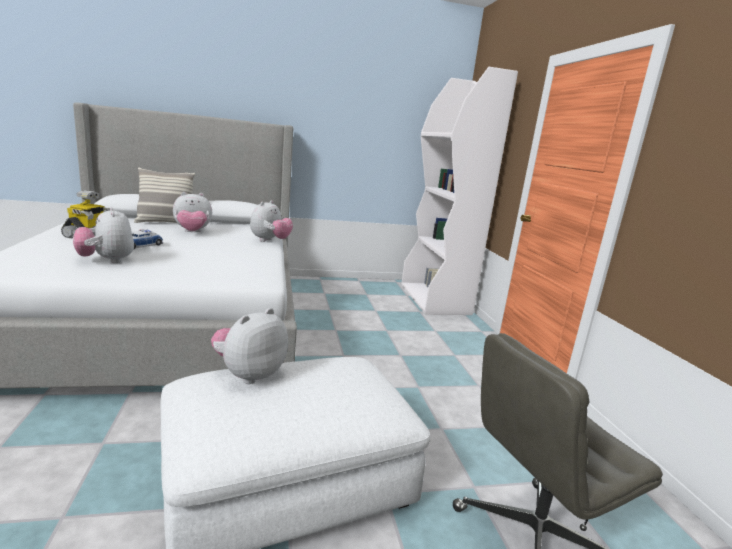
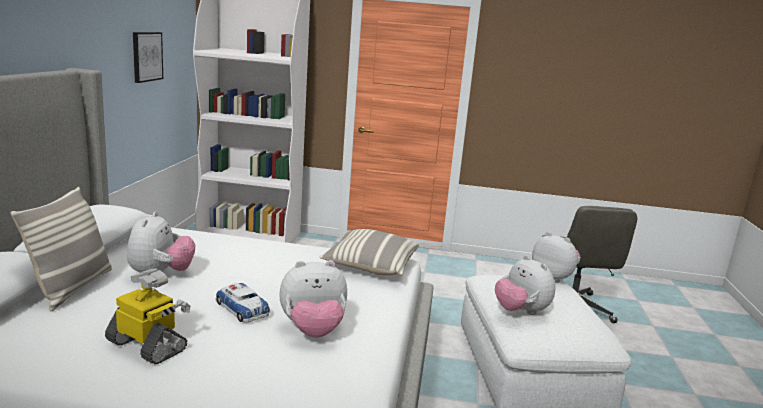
camera: 70 degrees left, 0 degrees up
plush toy [250,200,293,242] -> plush toy moved to [532,232,581,283]
none -> picture [133,32,163,83]
none -> pillow [320,229,419,275]

